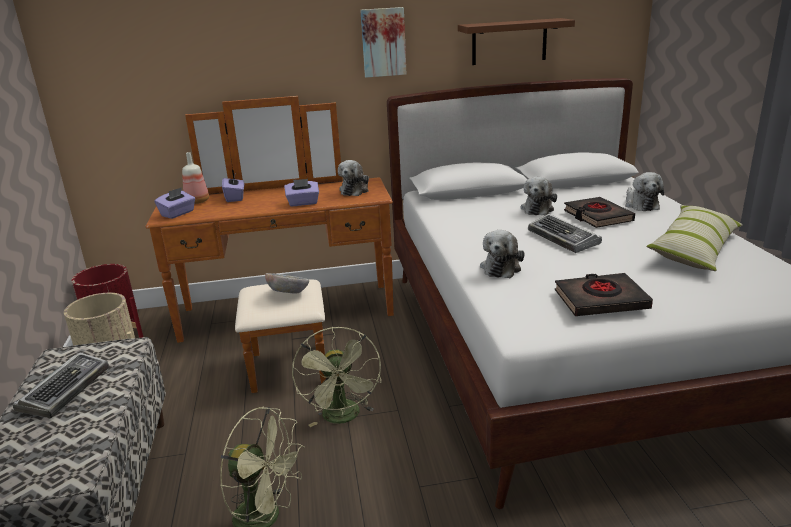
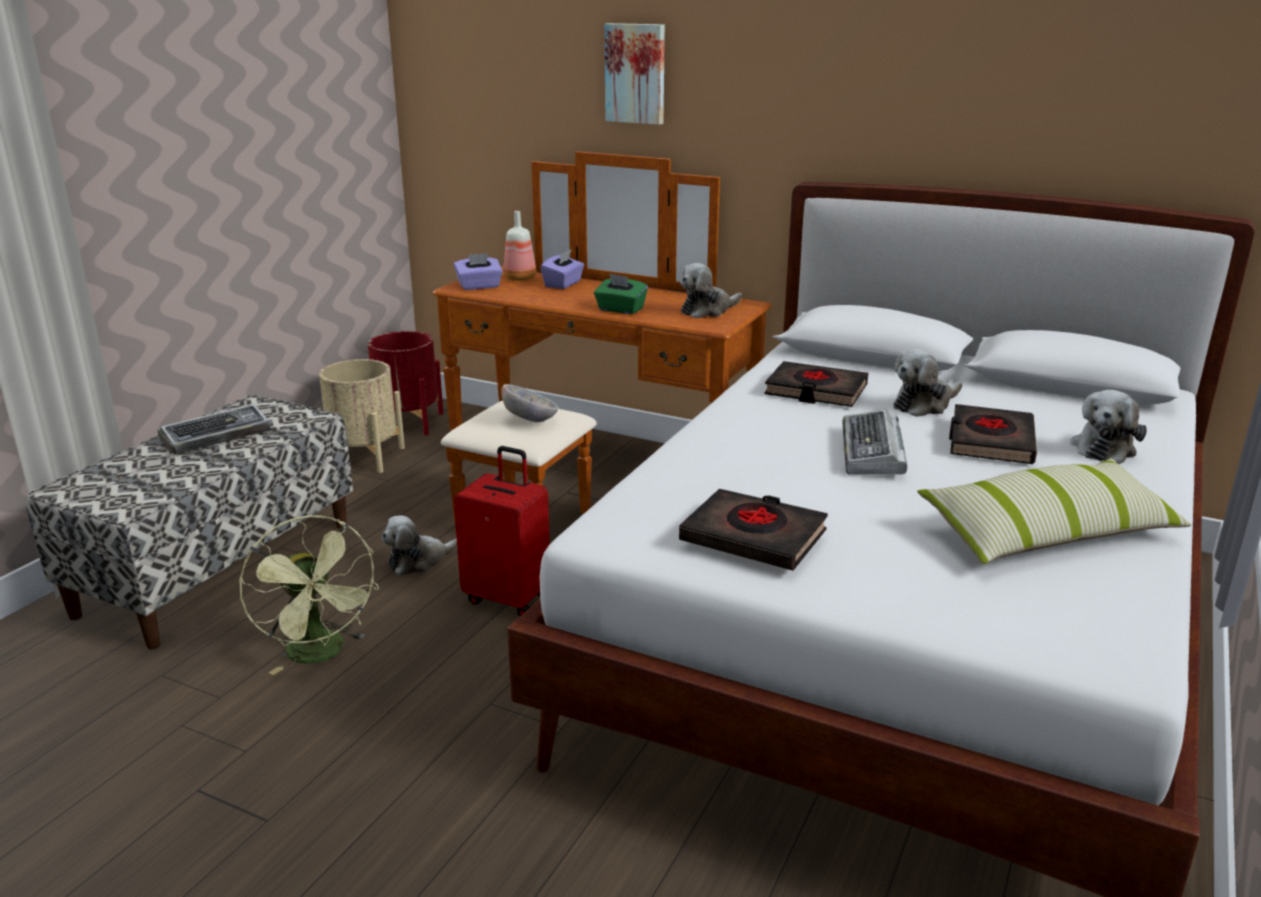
camera: 35 degrees right, 0 degrees up
purple tissue box [284,179,319,206] -> green tissue box [594,273,648,314]
green fan [292,327,381,427] -> red suitcase [454,446,550,617]
picture [360,7,407,78] -> picture moved to [605,23,665,125]
brown shelf [458,18,575,65] -> none
plush toy [480,230,524,278] -> plush toy moved to [381,515,457,576]
none -> black book [765,361,868,407]

